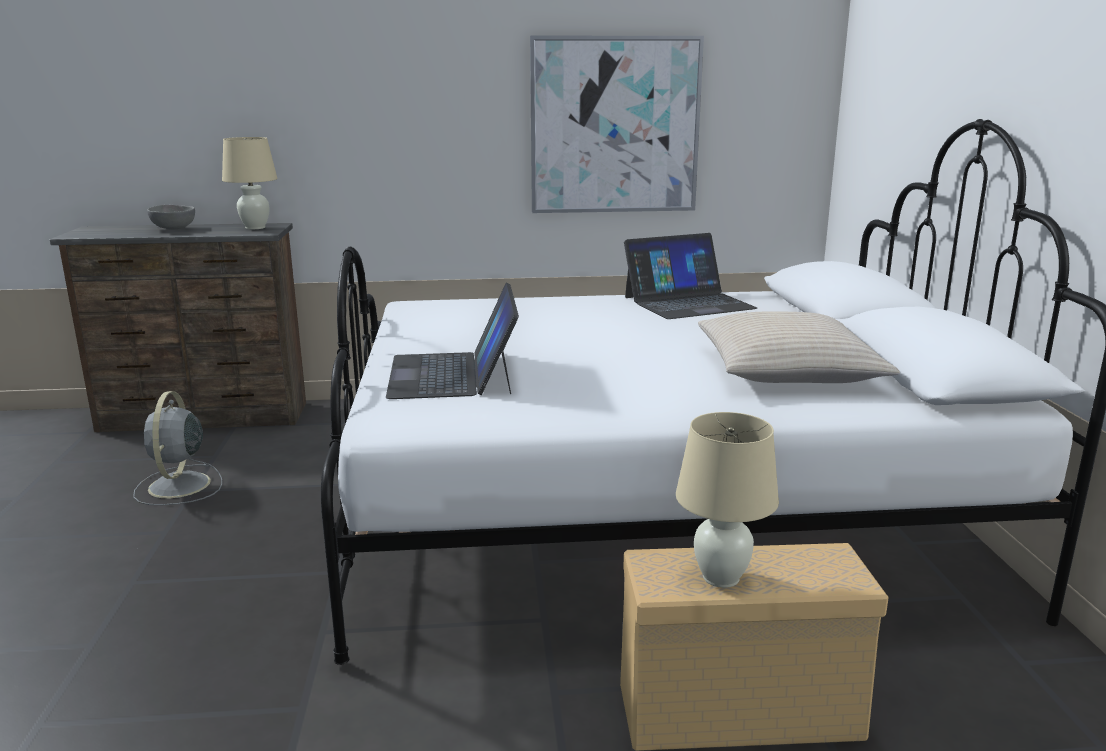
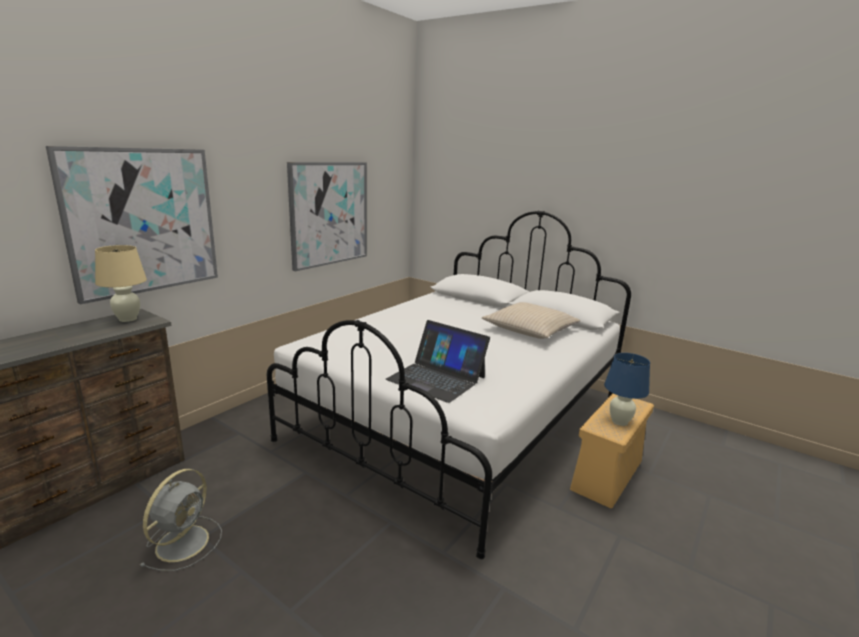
camera: 50 degrees left, 0 degrees up
grey fan [133,391,222,505] -> grey fan turned 105 degrees counterclockwise [140,469,222,571]
grey bowl [147,204,195,230] -> none
laptop [624,233,757,319] -> none
beige table lamp [676,412,779,588] -> blue table lamp [604,353,650,426]
none -> picture [46,146,218,304]

